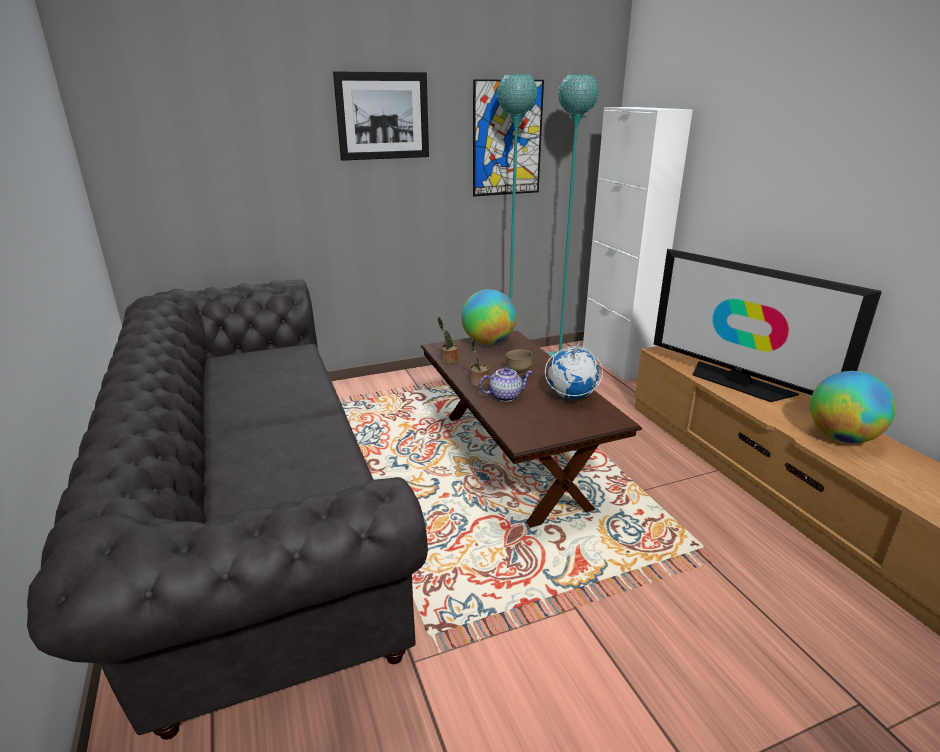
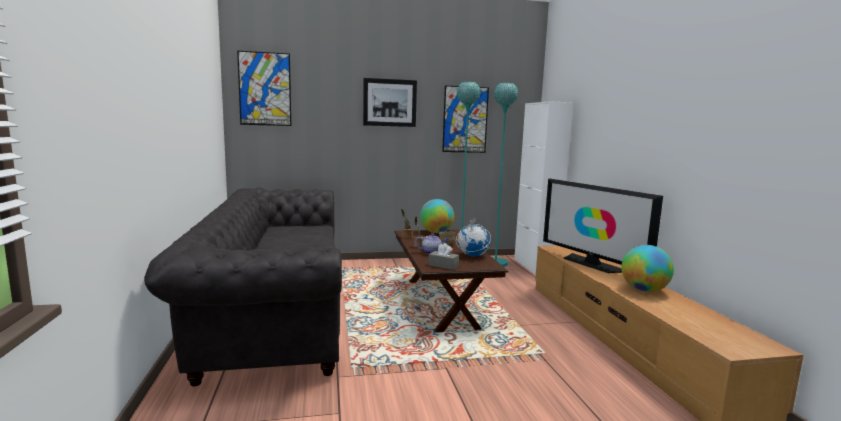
camera: 10 degrees right, 15 degrees down
none -> picture [237,51,291,126]
none -> grey tissue box [428,243,459,270]

